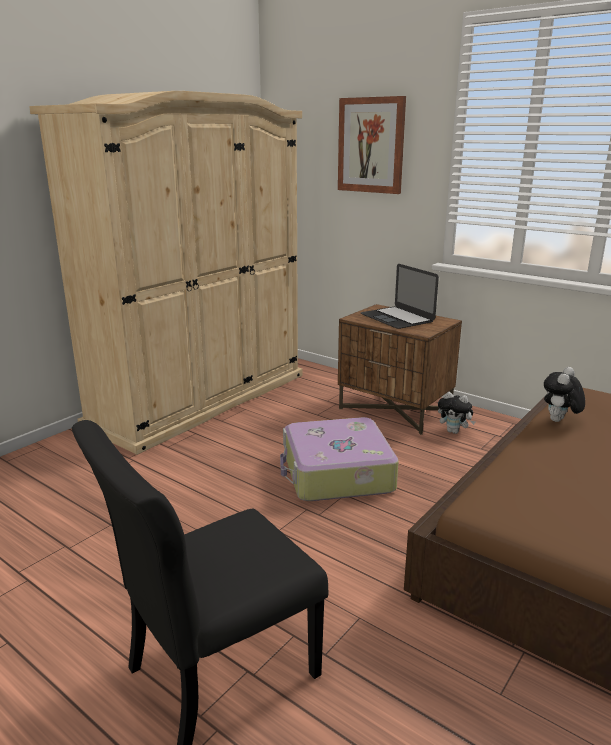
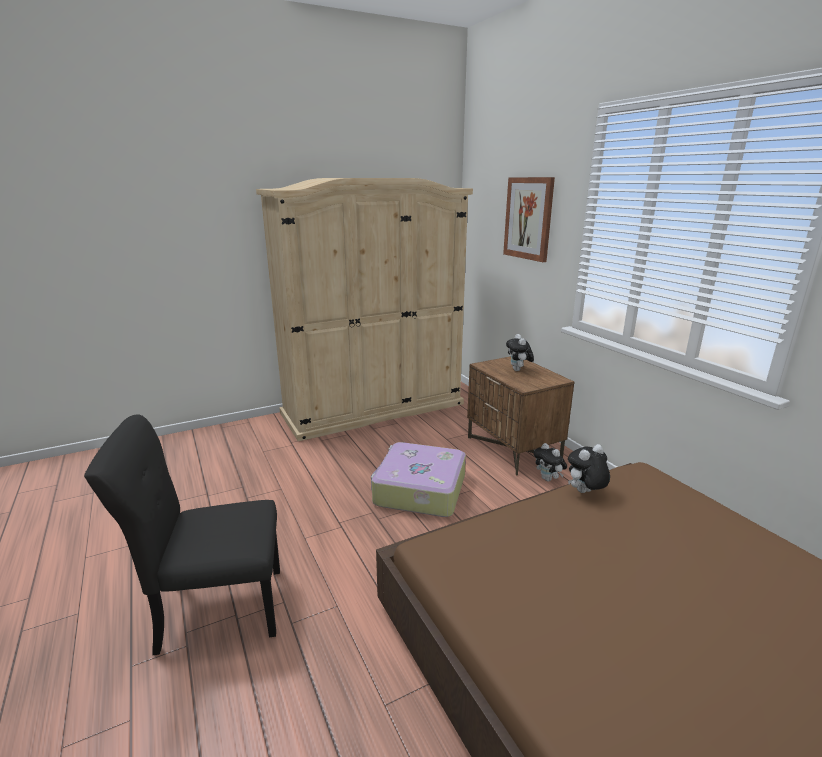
camera: 25 degrees right, 0 degrees up
laptop [361,264,439,329] -> plush toy [506,334,534,371]

